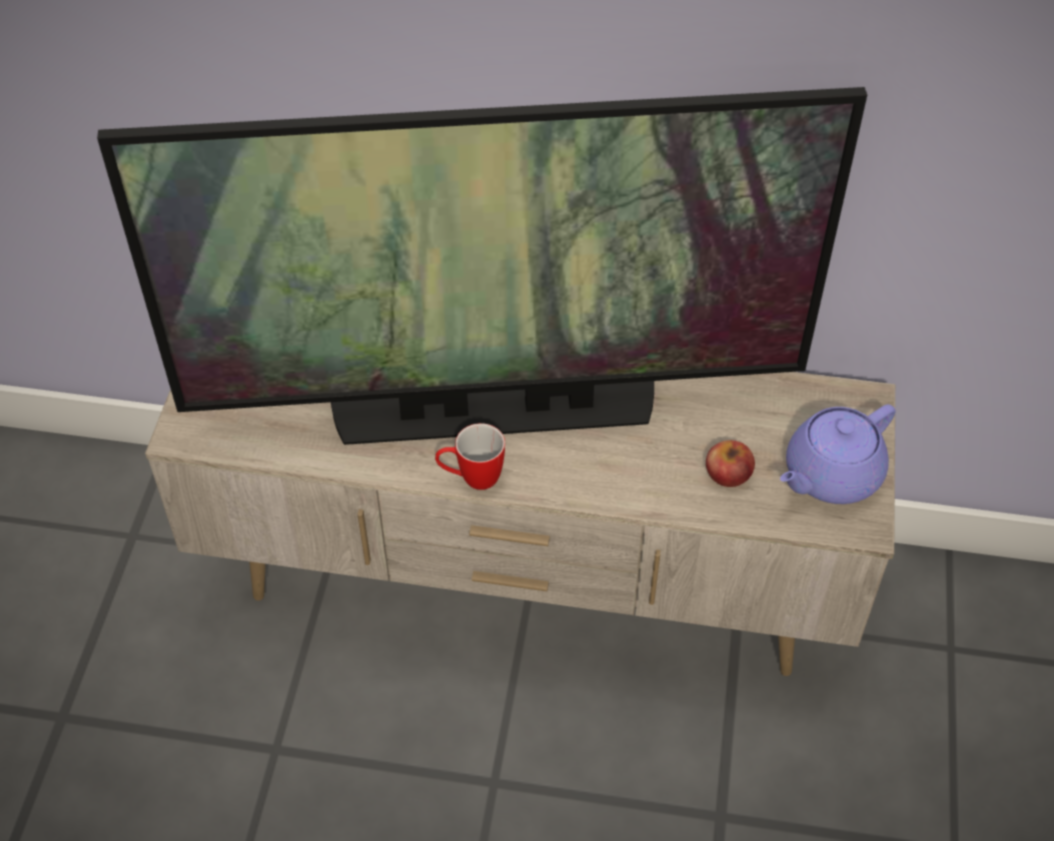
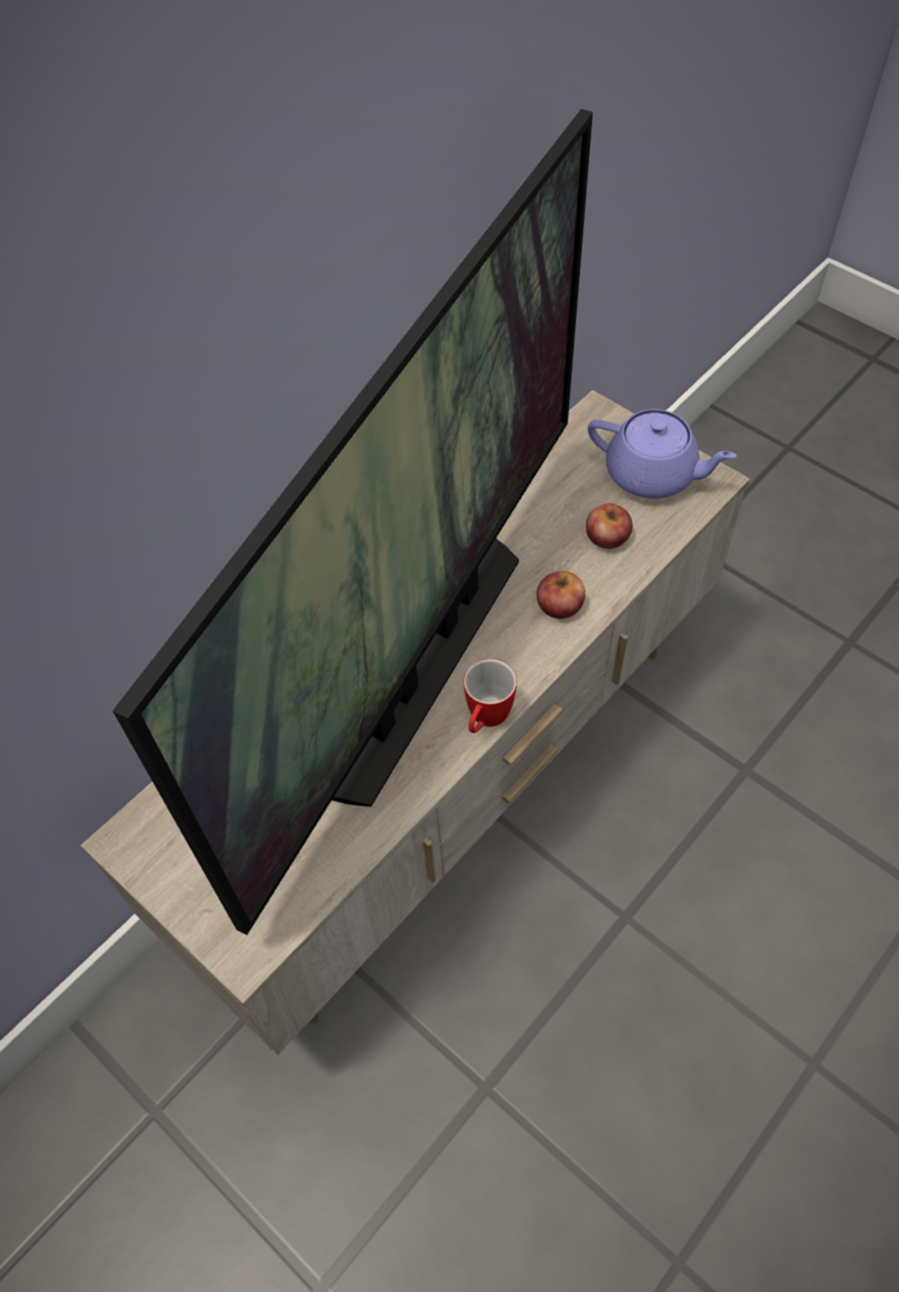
camera: 55 degrees left, 5 degrees up
purple teapot [780,404,896,504] -> purple teapot turned 60 degrees counterclockwise [588,409,737,498]
none -> apple [536,571,585,619]

